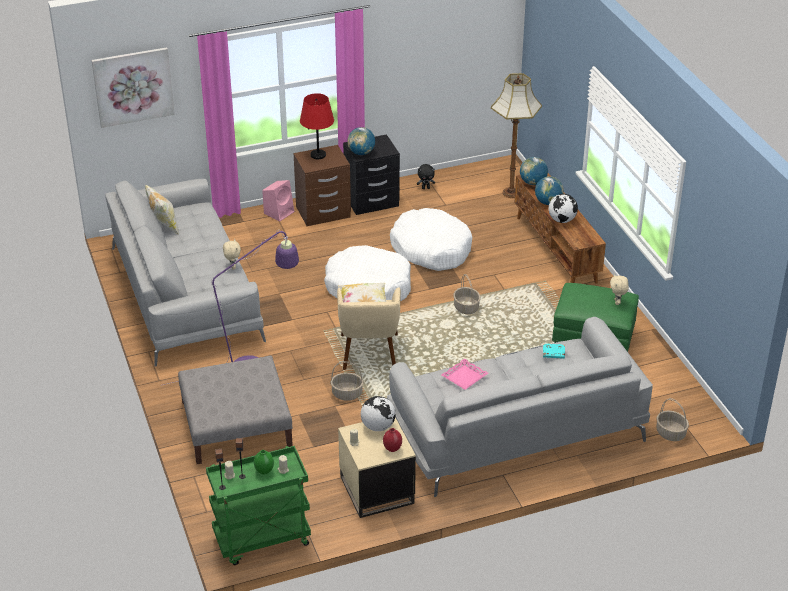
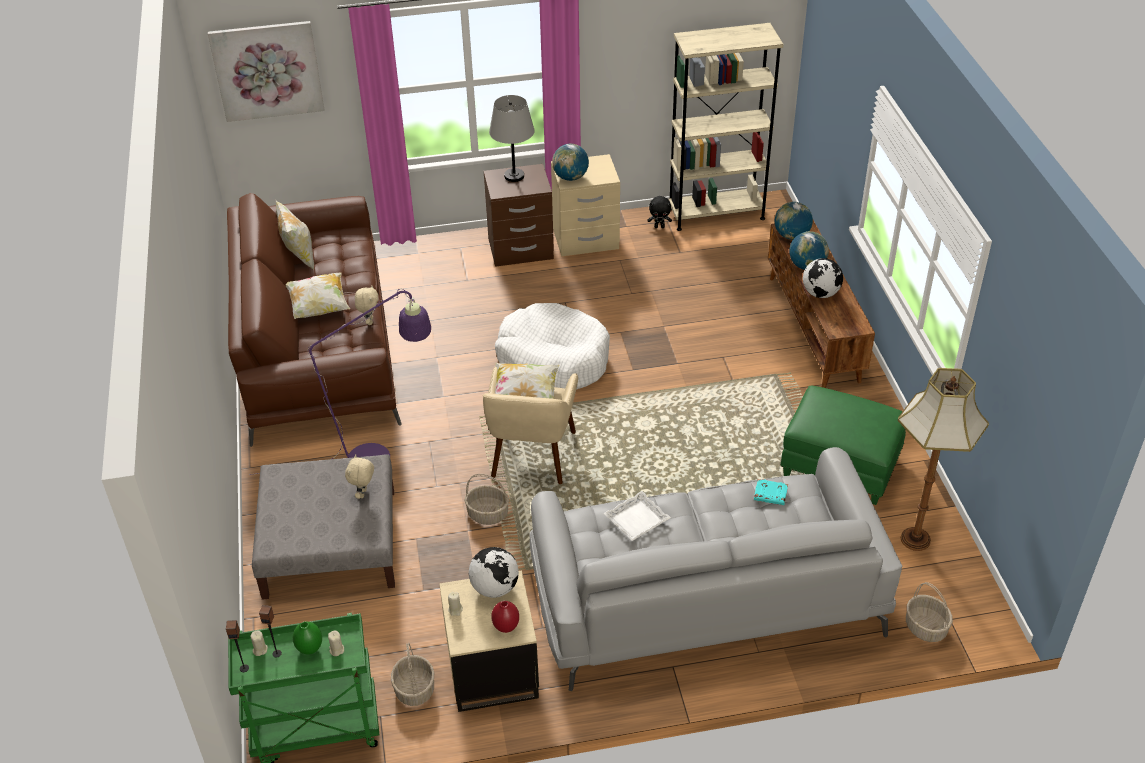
camera: 10 degrees right, 5 degrees up
grey sofa [105,179,266,367] -> brown sofa [227,193,402,447]
pink speaker [262,180,294,221] -> none
red table lamp [300,93,334,159] -> grey table lamp [489,95,535,182]
black nightstand [343,134,400,215] -> beige nightstand [551,154,620,257]
white dog bed [390,208,472,271] -> none
pink tray [441,358,488,390] -> white tray [604,491,671,541]
basket [453,274,480,314] -> basket moved to [391,643,434,706]
floor lamp [491,73,542,198] -> floor lamp moved to [898,368,989,551]
beige plush toy [610,274,629,305] -> beige plush toy moved to [345,454,374,499]
none -> pillow [286,272,350,319]
none -> beige bookcase [669,23,784,231]

